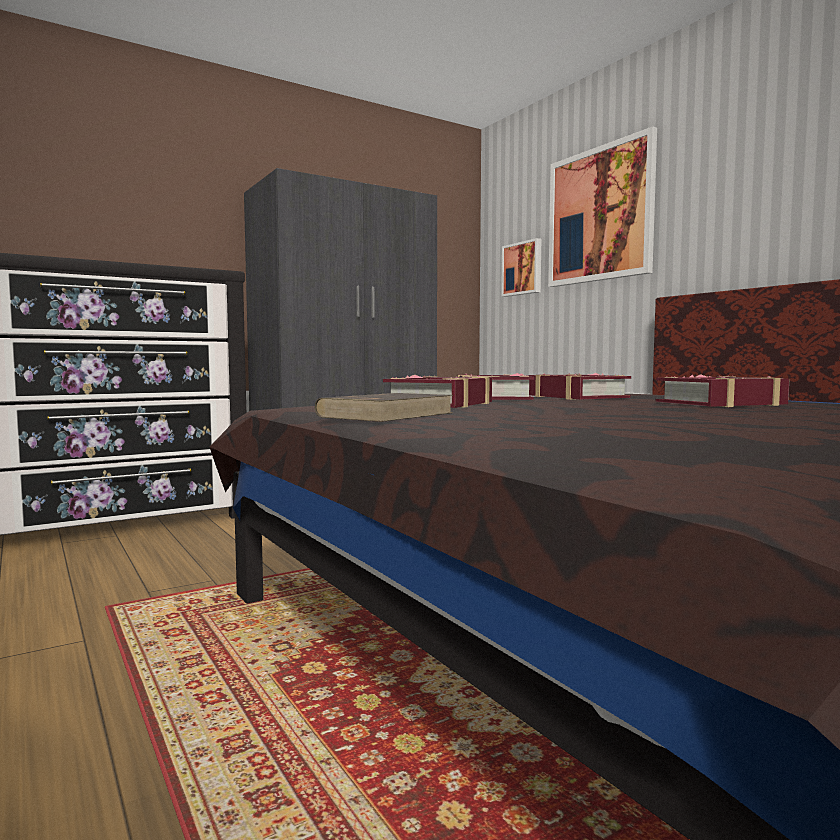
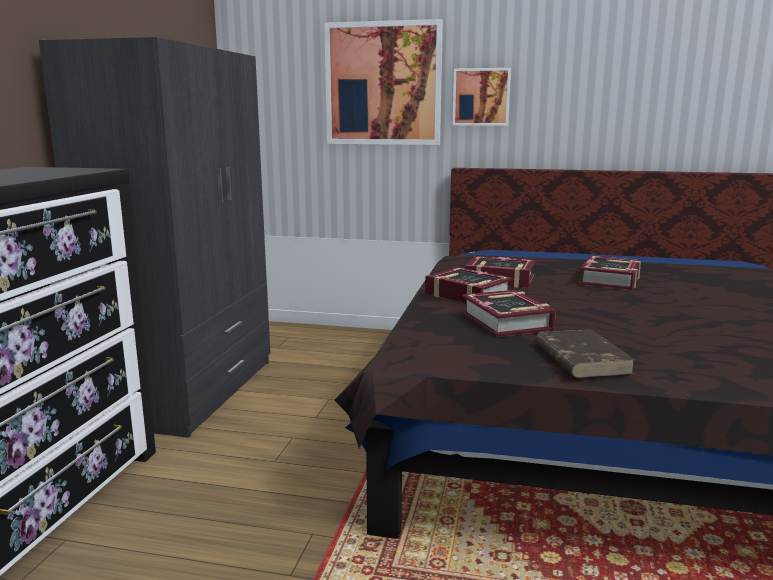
camera: 45 degrees left, 10 degrees up
picture [501,238,541,297] -> picture moved to [453,68,511,126]

